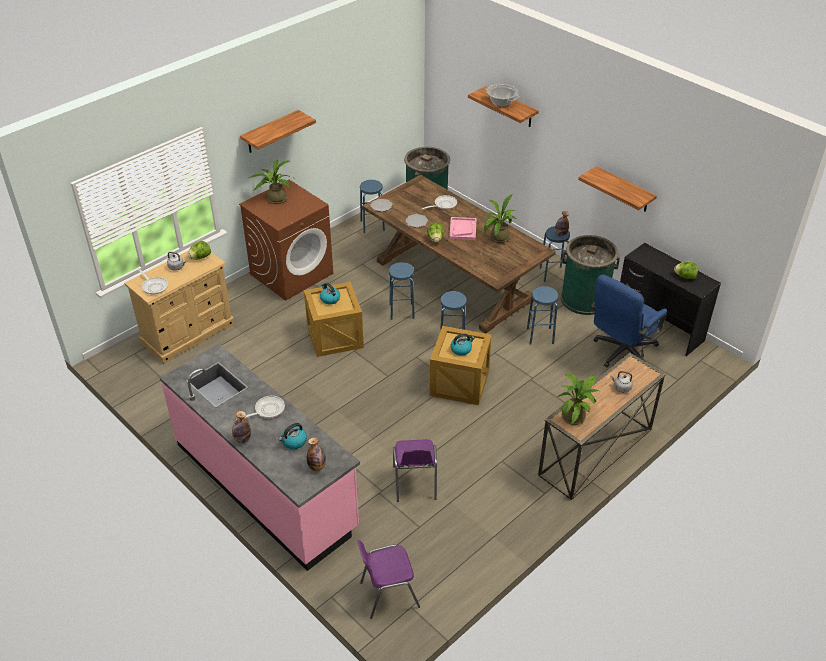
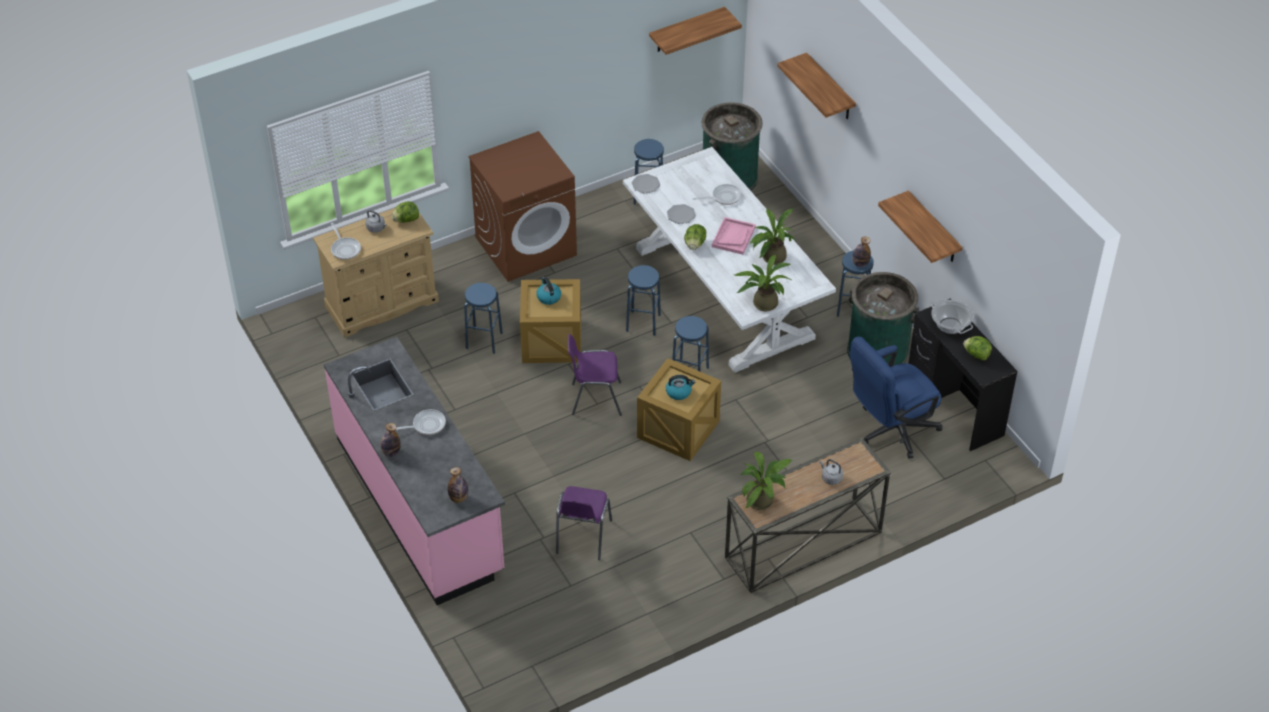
camera: 15 degrees right, 5 degrees up
shelf [240,110,316,153] -> shelf moved to [649,7,742,55]
potted plant [248,160,291,204] -> potted plant moved to [735,255,793,311]
kettle [279,423,307,449] -> none
purple chair [357,540,420,619] -> purple chair moved to [568,334,622,416]
brown dining table [363,175,556,333] -> white dining table [623,147,836,373]
cooking pot [485,84,520,107] -> cooking pot moved to [931,299,973,334]
blue stool [527,286,558,345] -> blue stool moved to [464,283,503,354]

